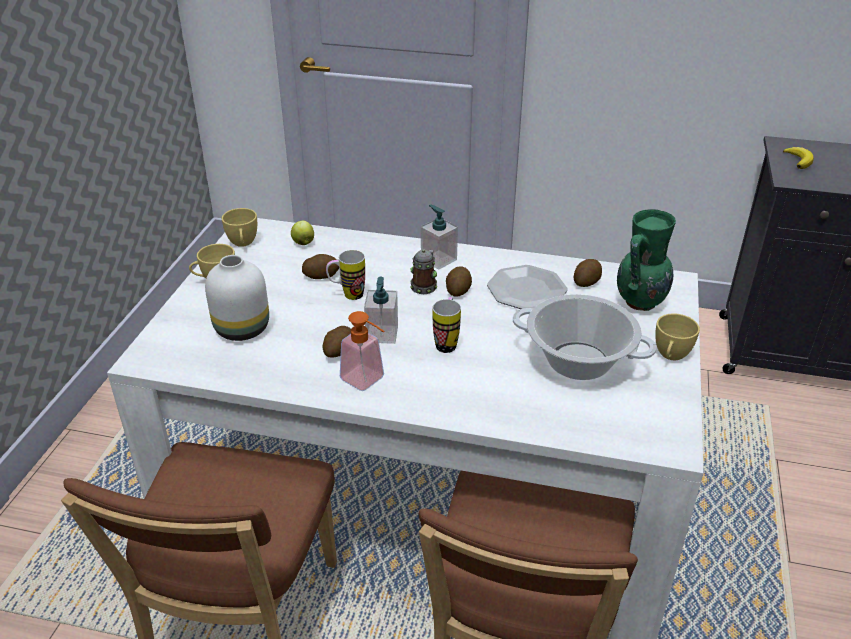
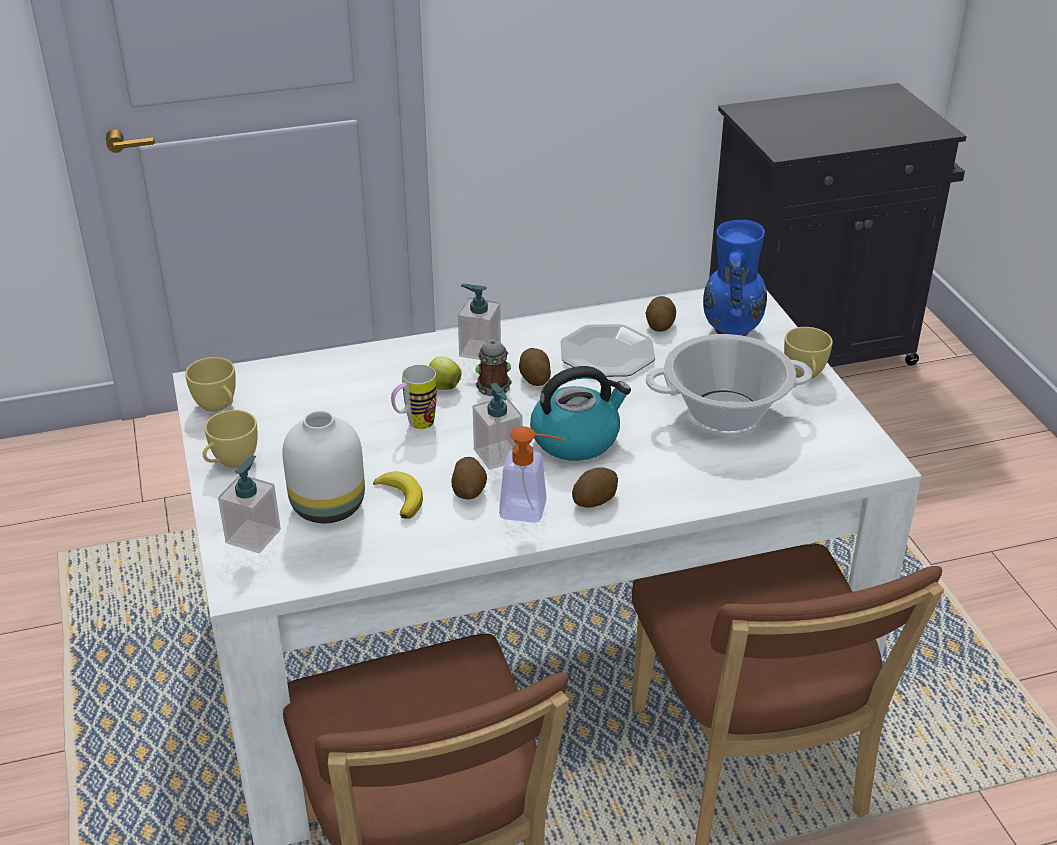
camera: 30 degrees left, 0 degrees up
apple [291,221,314,245] -> apple moved to [429,356,461,390]
potato [302,254,339,279] -> potato moved to [572,467,618,508]
mug [433,297,461,353] -> kettle [530,366,631,461]
green vase [617,209,676,311] -> blue vase [703,220,767,336]
banana [783,147,814,169] -> banana moved to [373,471,423,519]
none -> soap dispenser [218,455,281,553]

